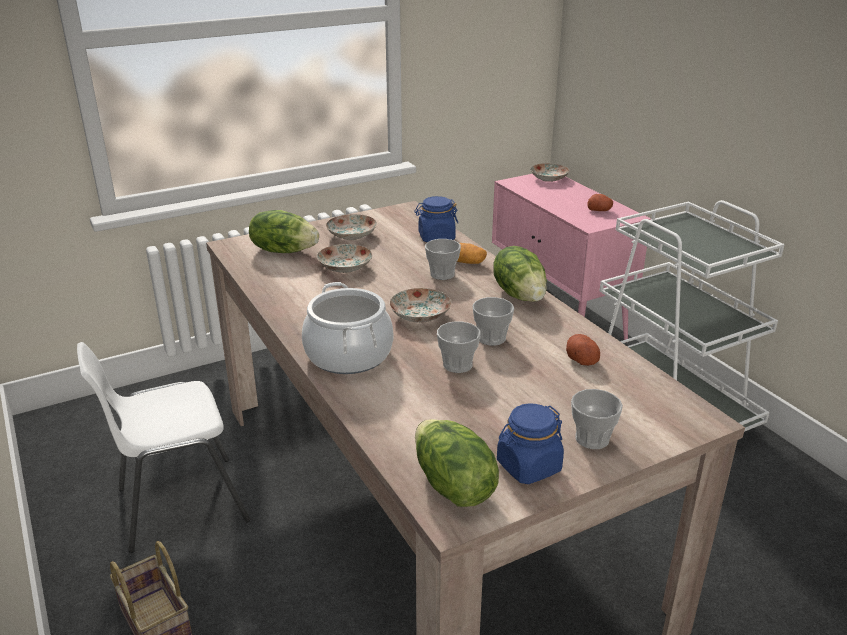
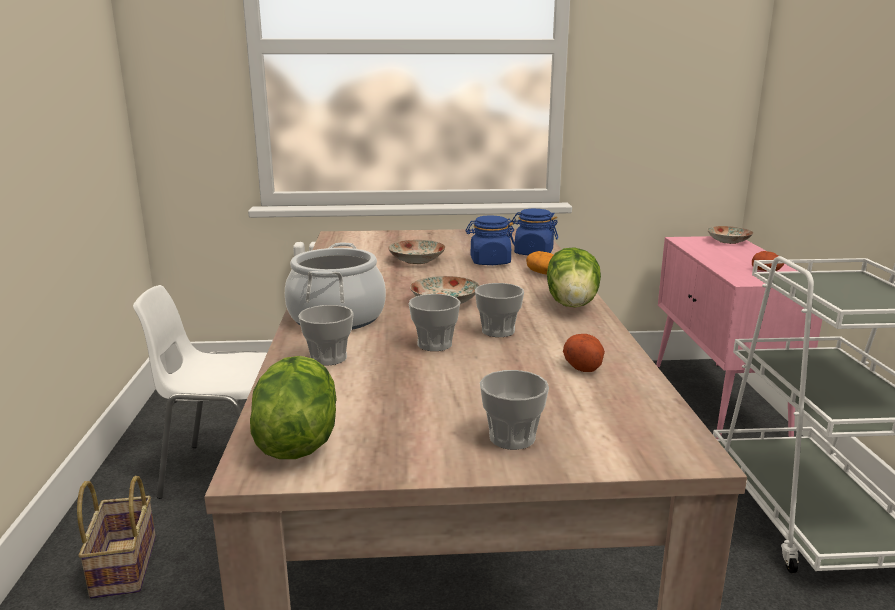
camera: 25 degrees right, 10 degrees down
lettuce [249,210,319,253] -> none
plate [326,214,377,240] -> none
cup [425,239,461,280] -> cup moved to [298,305,354,366]
blue jar [497,403,564,484] -> blue jar moved to [466,216,515,265]

